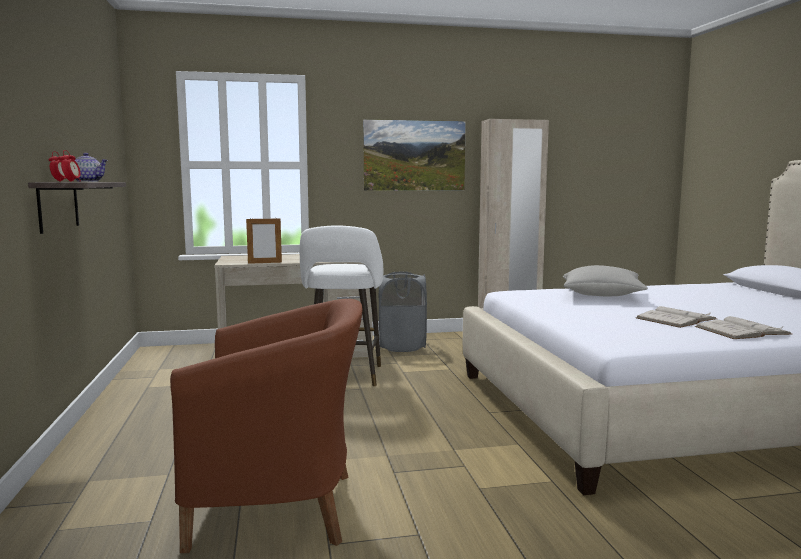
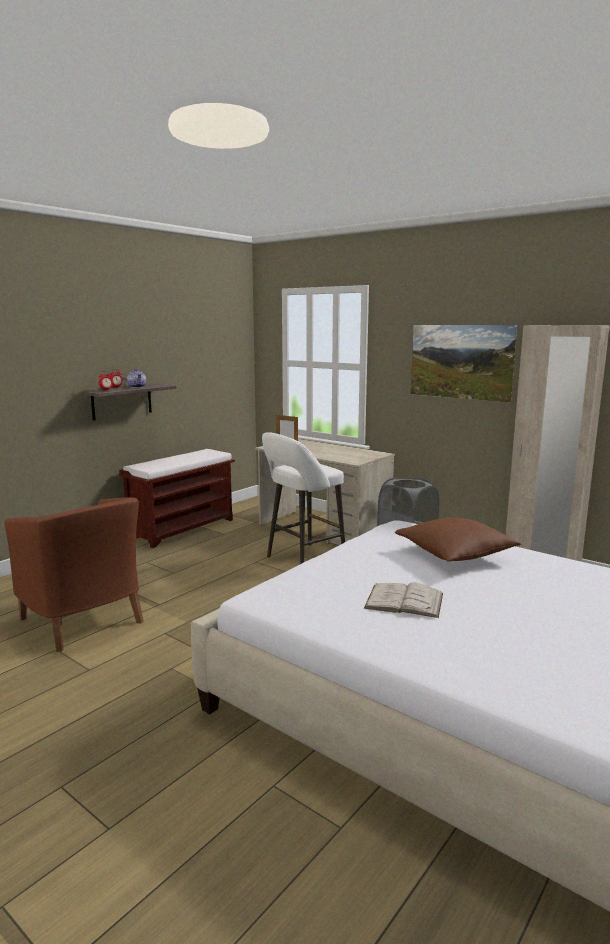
camera: 50 degrees right, 5 degrees up
grey pillow [563,265,648,296] -> brown pillow [395,517,521,562]
white book [695,316,793,339] -> none
none -> brown bench [119,449,235,548]

